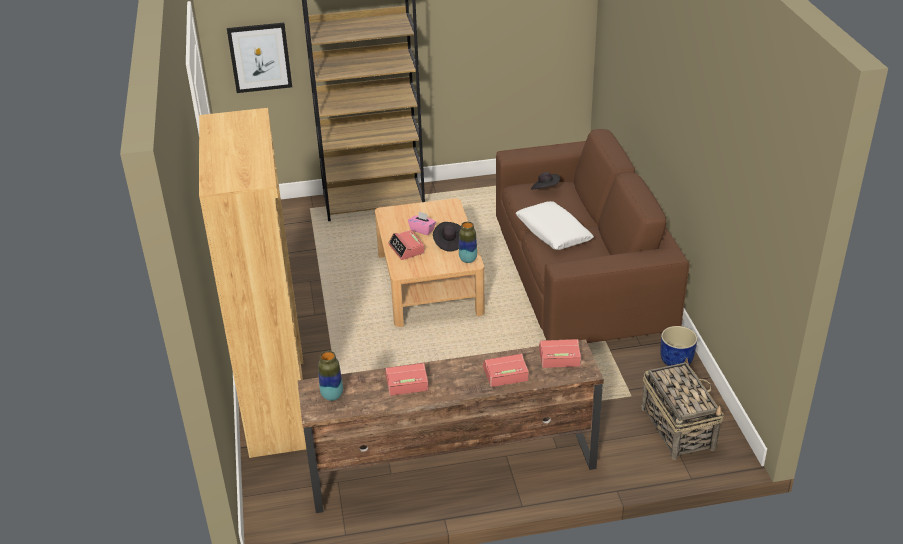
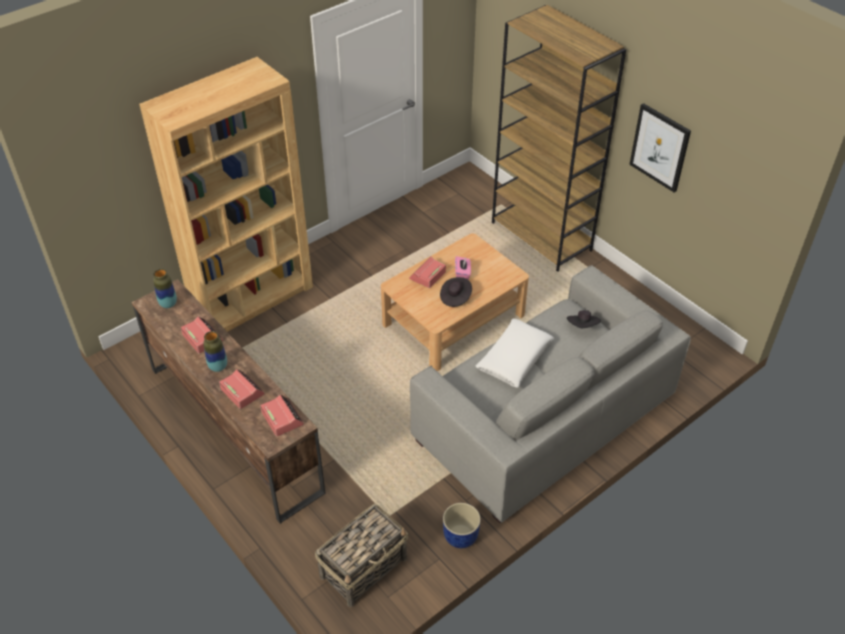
camera: 60 degrees right, 10 degrees up
picture [227,23,292,93] -> picture moved to [629,103,691,193]
vase [459,222,477,263] -> vase moved to [203,331,227,372]
brown sofa [496,129,689,343] -> grey sofa [410,265,691,523]

